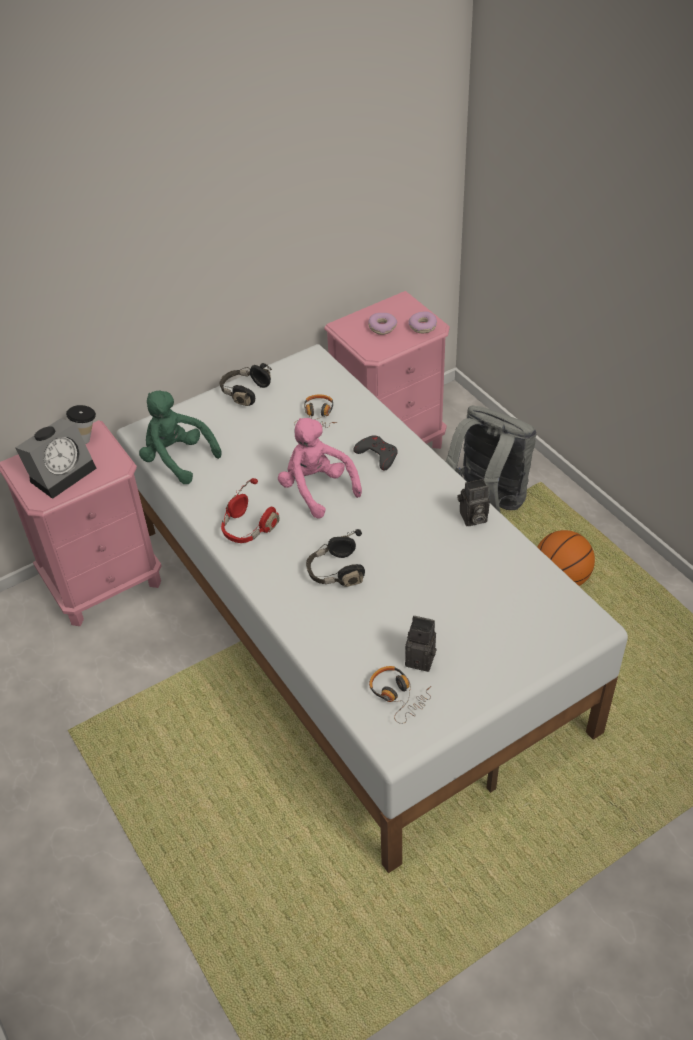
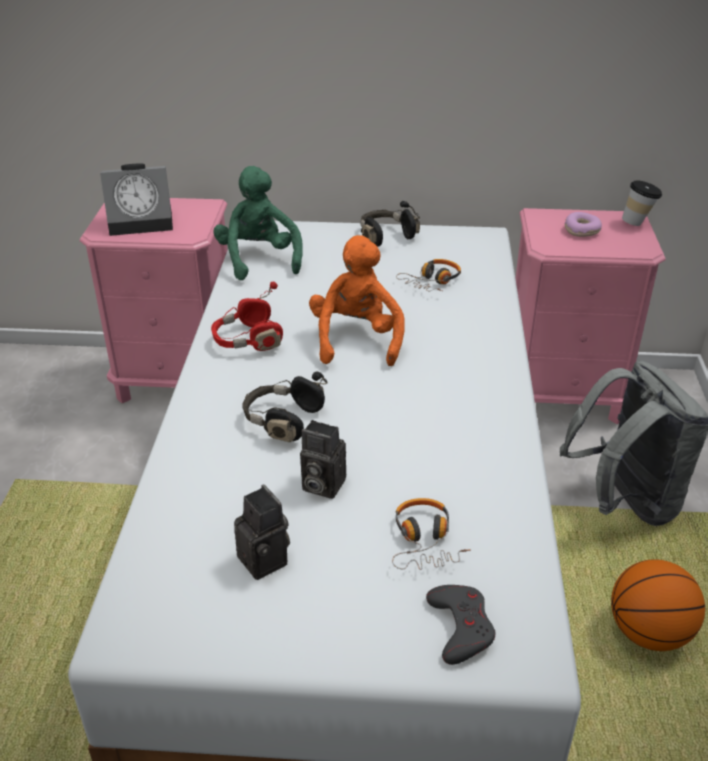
camera: 35 degrees right, 10 degrees down
cup [66,405,96,444] -> cup moved to [622,181,662,226]
pink plush toy [278,418,362,519] -> orange plush toy [309,235,405,366]
grey game controller [353,435,398,471] -> grey game controller moved to [426,585,496,665]
headphones [369,666,431,724] -> headphones moved to [392,498,471,570]
donut [408,311,437,333] -> none
camera [457,479,490,526] -> camera moved to [300,420,346,499]

